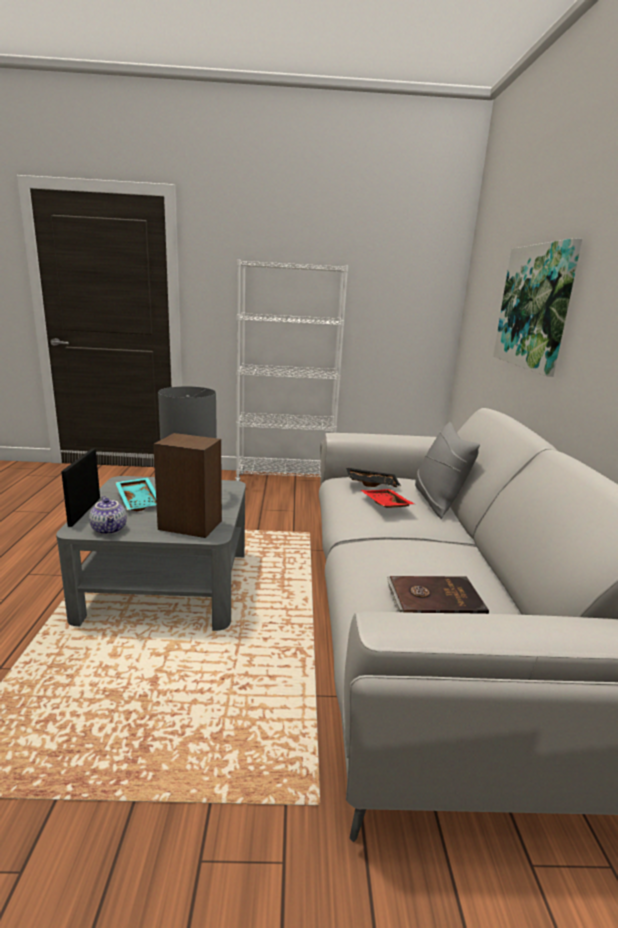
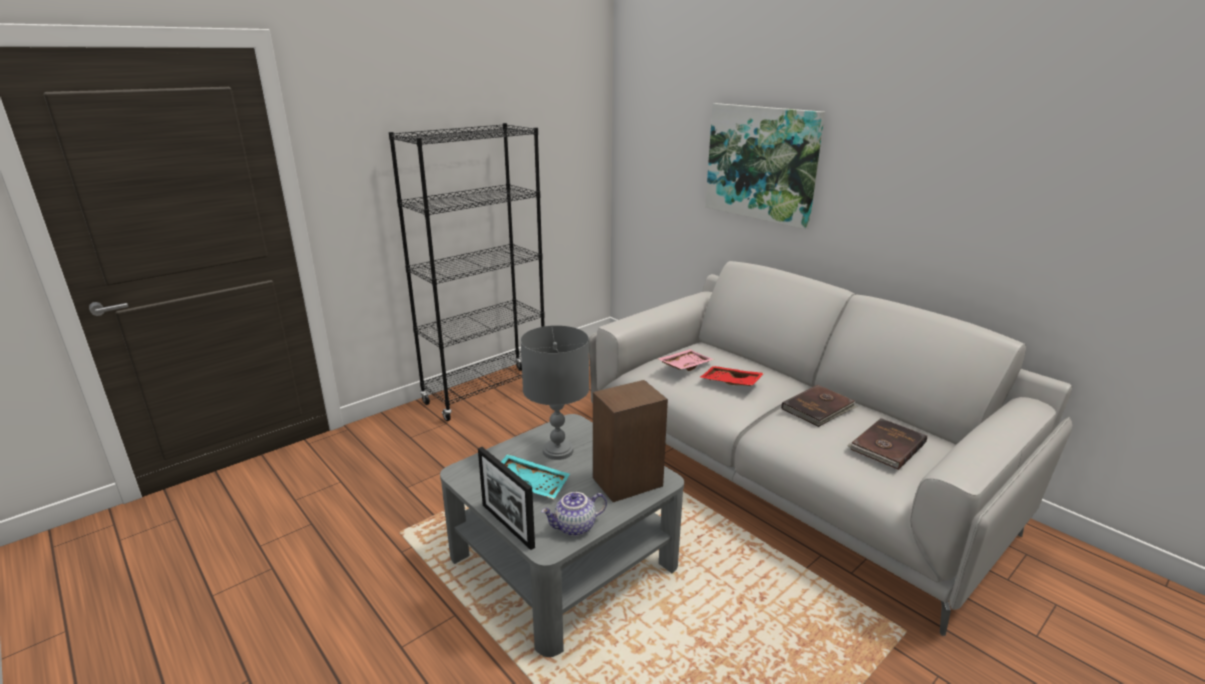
camera: 40 degrees left, 5 degrees up
teapot [89,496,127,535] -> teapot turned 135 degrees clockwise [541,492,607,536]
white bookcase [235,260,348,481] -> black bookcase [389,123,545,421]
black tray [346,467,401,487] -> pink tray [658,349,714,371]
grey pillow [415,422,480,519] -> none
none -> brown book [782,385,858,427]

